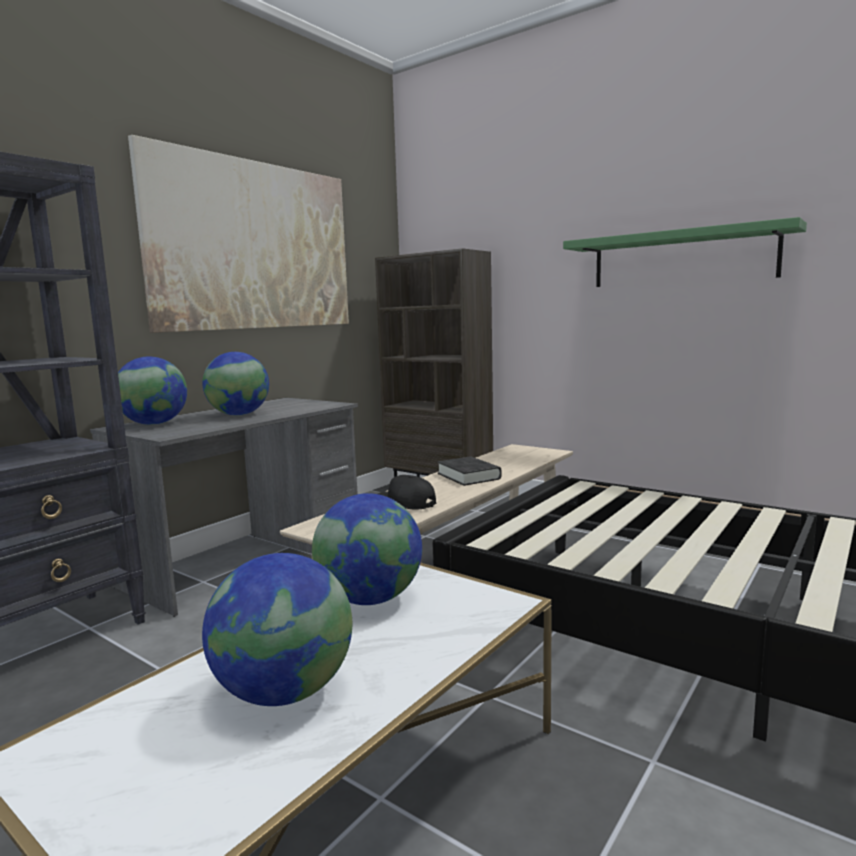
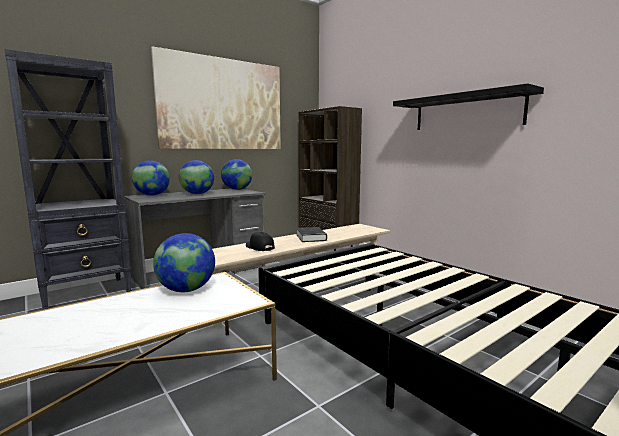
camera: 15 degrees right, 0 degrees up
globe [202,553,352,706] -> globe moved to [221,159,252,190]
green shelf [563,217,807,287] -> black shelf [393,83,544,130]

